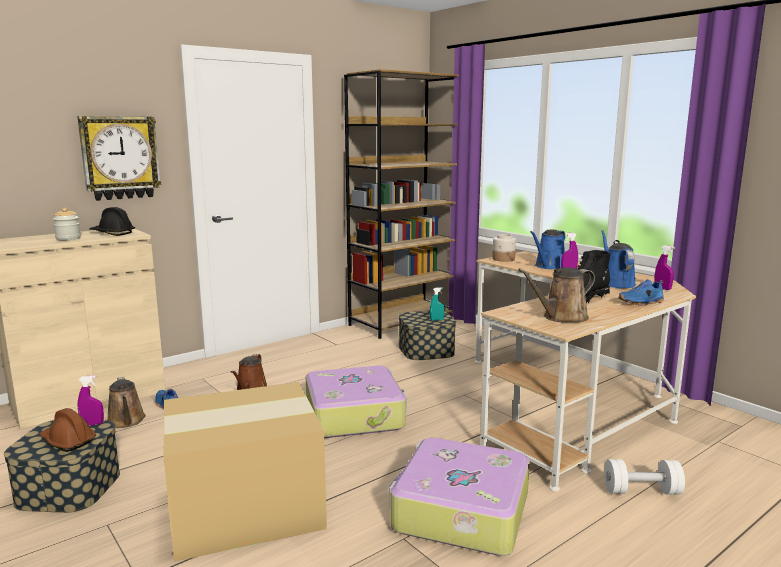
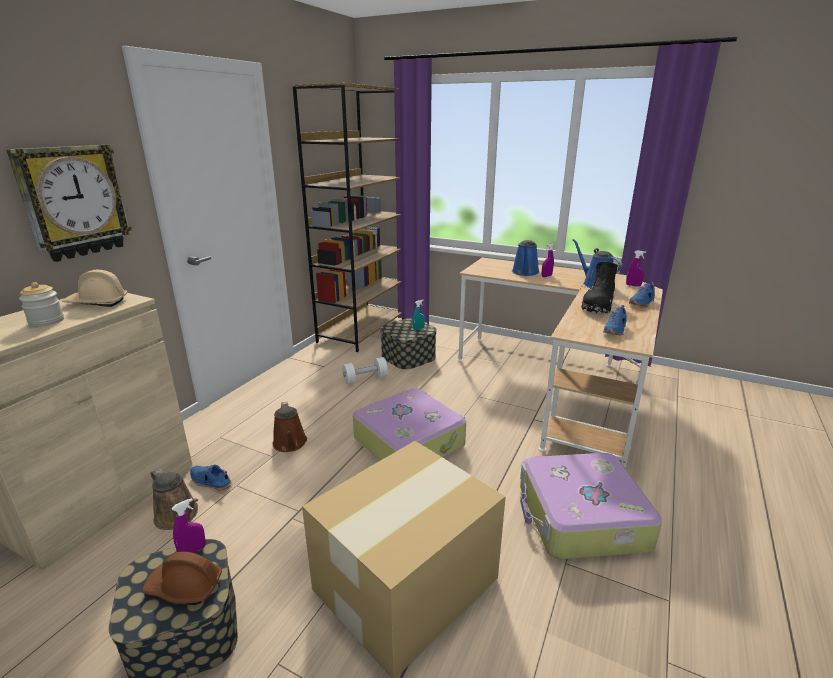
camera: 25 degrees left, 10 degrees up
black hard hat [89,207,135,236] -> beige hard hat [62,270,128,307]
jar [492,234,516,262] -> none
brown watering can [518,267,595,322] -> blue shoe [603,305,627,336]
white dumbbell [604,459,685,495] -> white dumbbell moved to [342,357,388,384]

